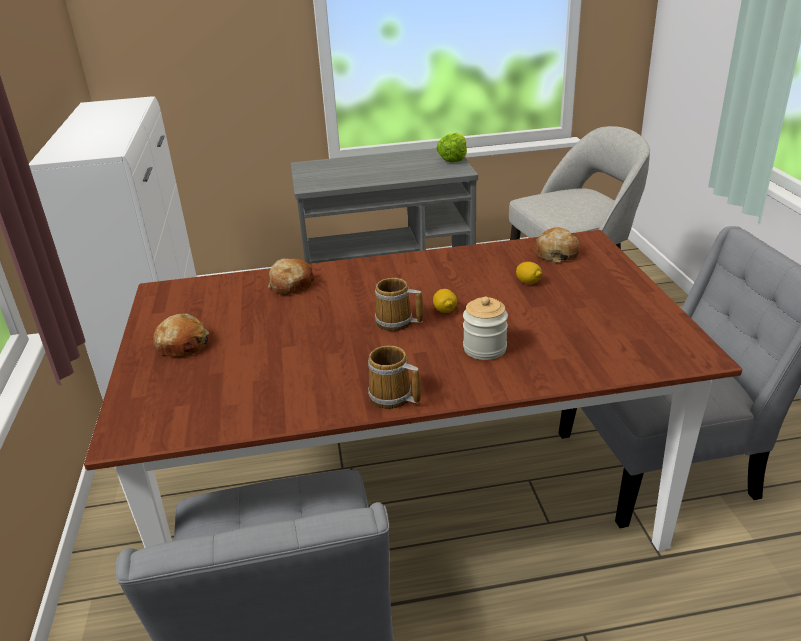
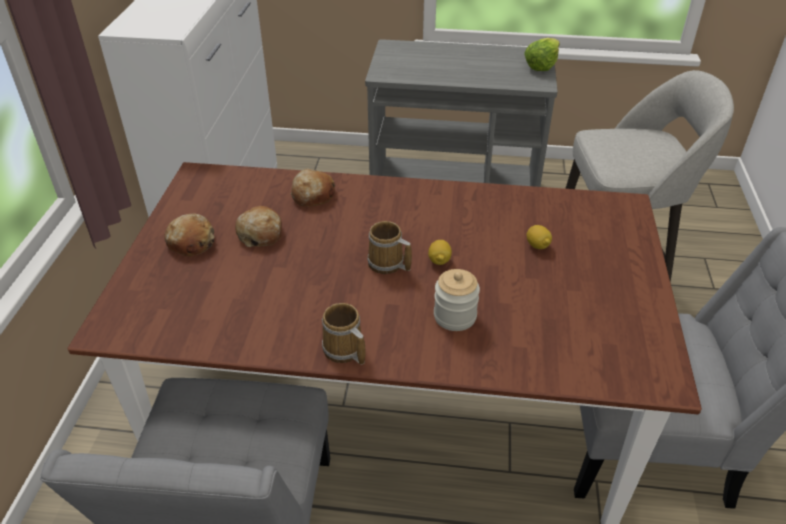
camera: 15 degrees right, 10 degrees up
bread [534,227,580,263] -> bread moved to [235,206,282,247]

